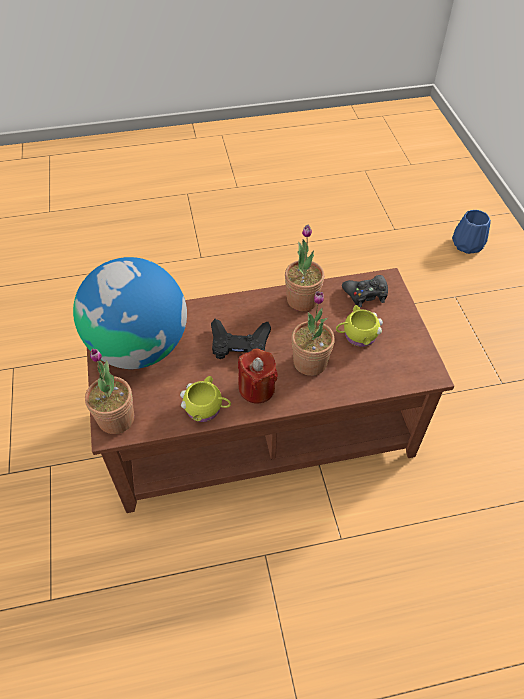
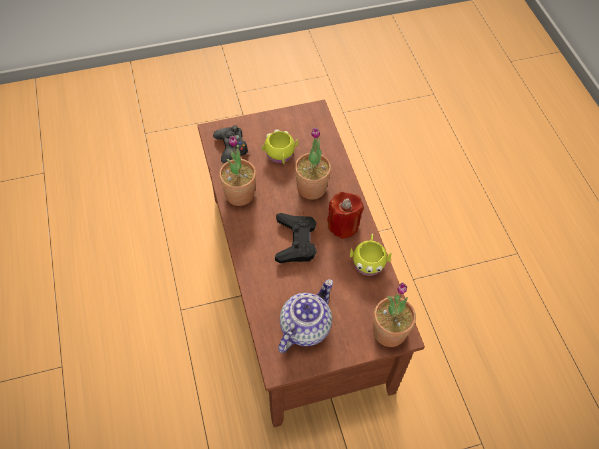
camera: 95 degrees left, 5 degrees up
globe [73,257,187,369] -> teapot [278,279,333,353]
blue vase [452,210,491,254] -> none

